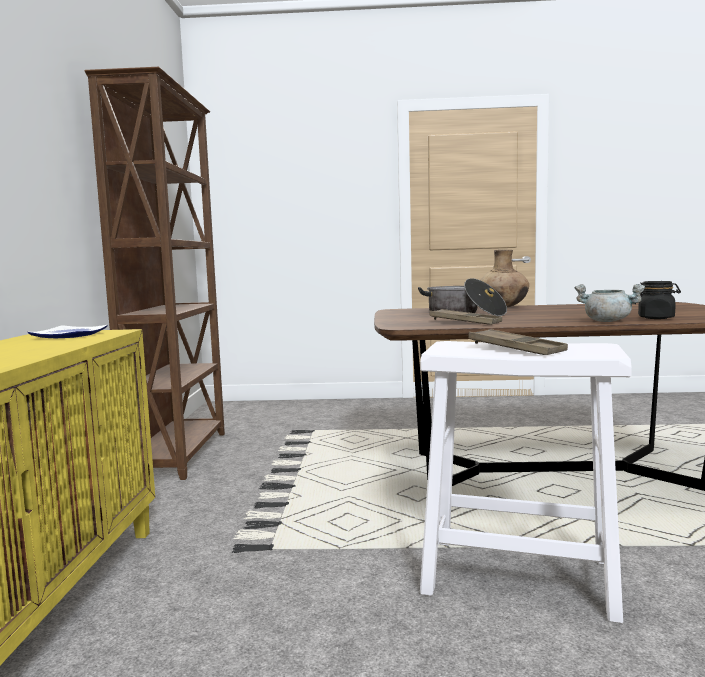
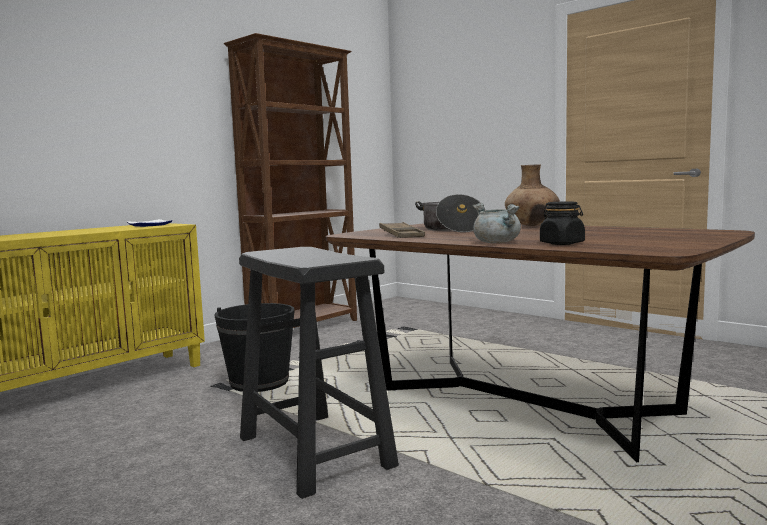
camera: 40 degrees right, 0 degrees up
white stool [420,341,632,624] -> black stool [239,247,399,499]
brown tray [468,329,568,355] -> none
none -> black bucket [214,303,295,392]

